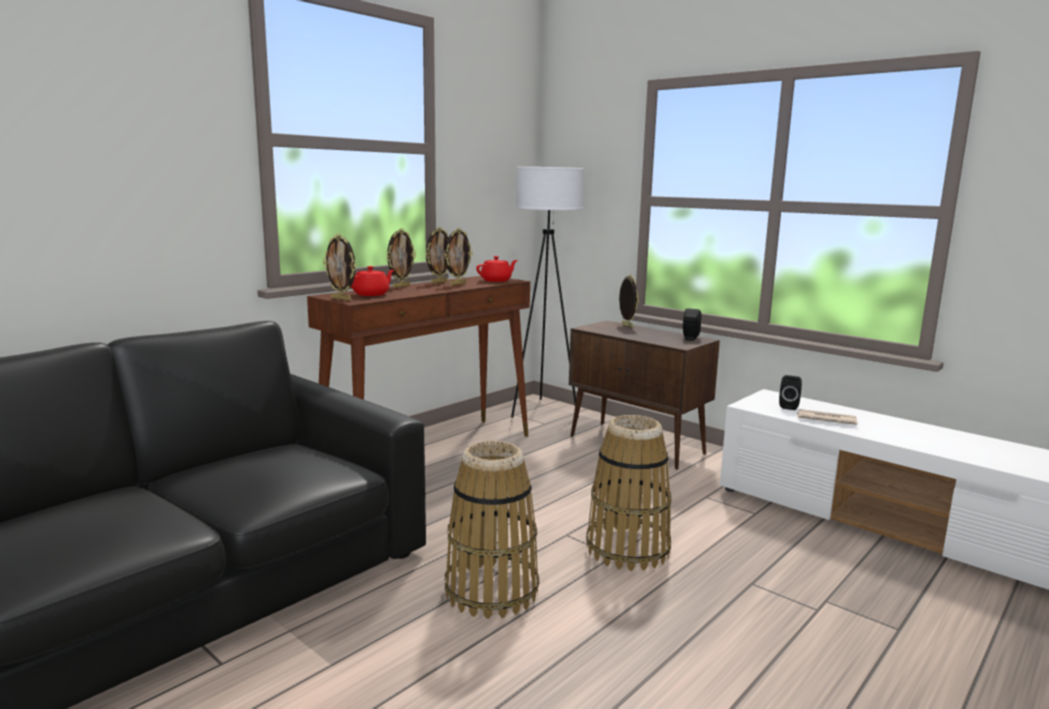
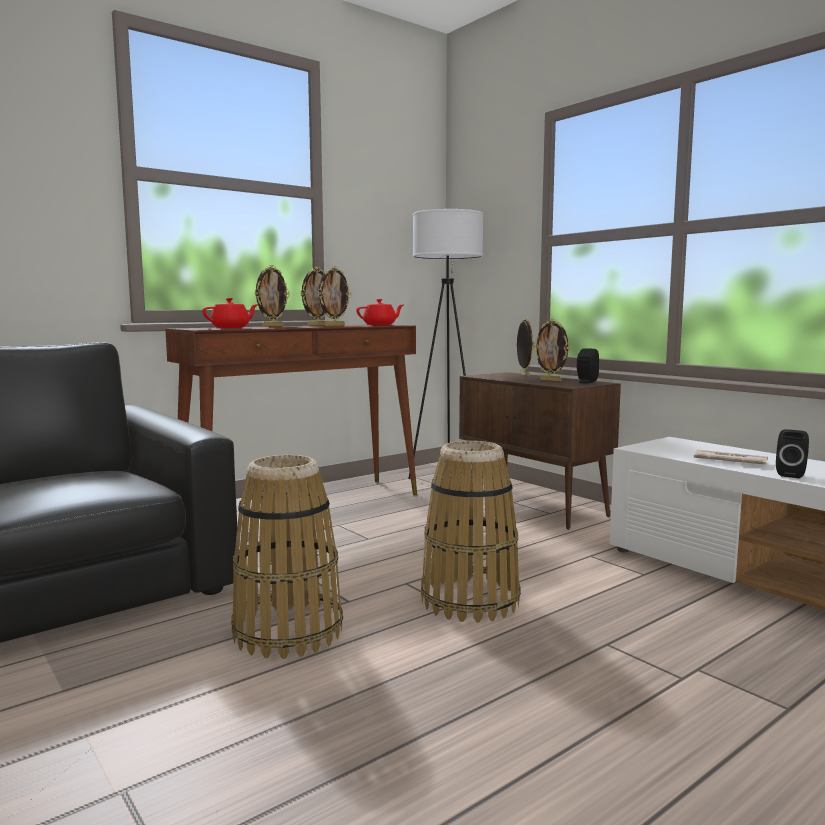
camera: 10 degrees right, 5 degrees down
picture frame [323,233,356,301] -> picture frame moved to [533,319,570,381]
black speaker [779,375,802,410] -> black speaker moved to [776,429,809,478]

